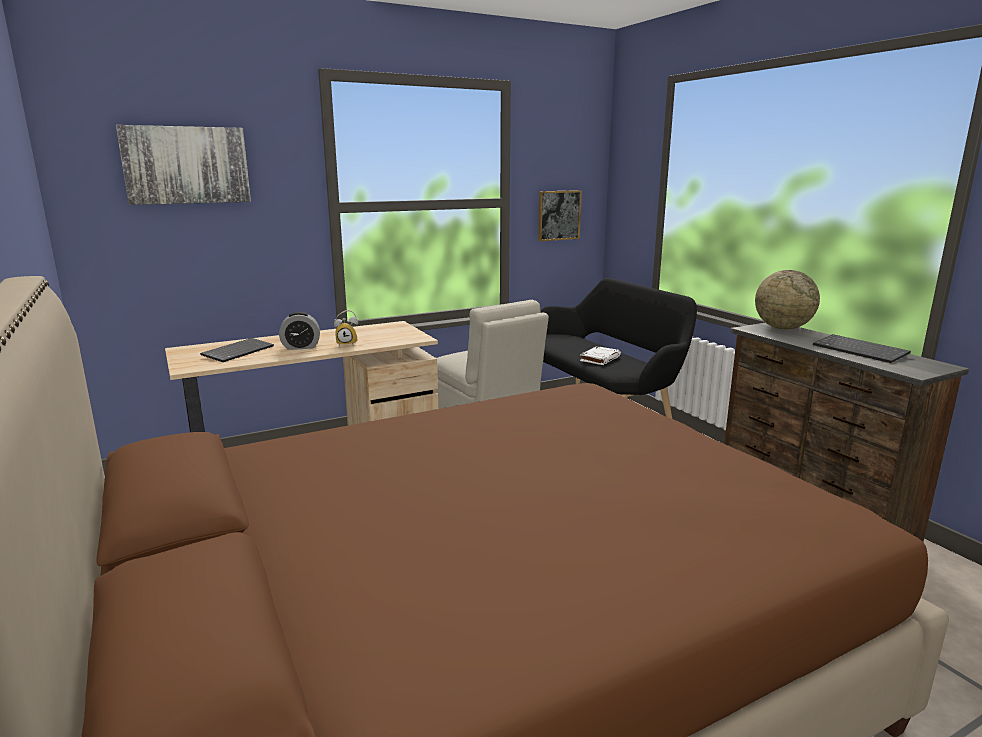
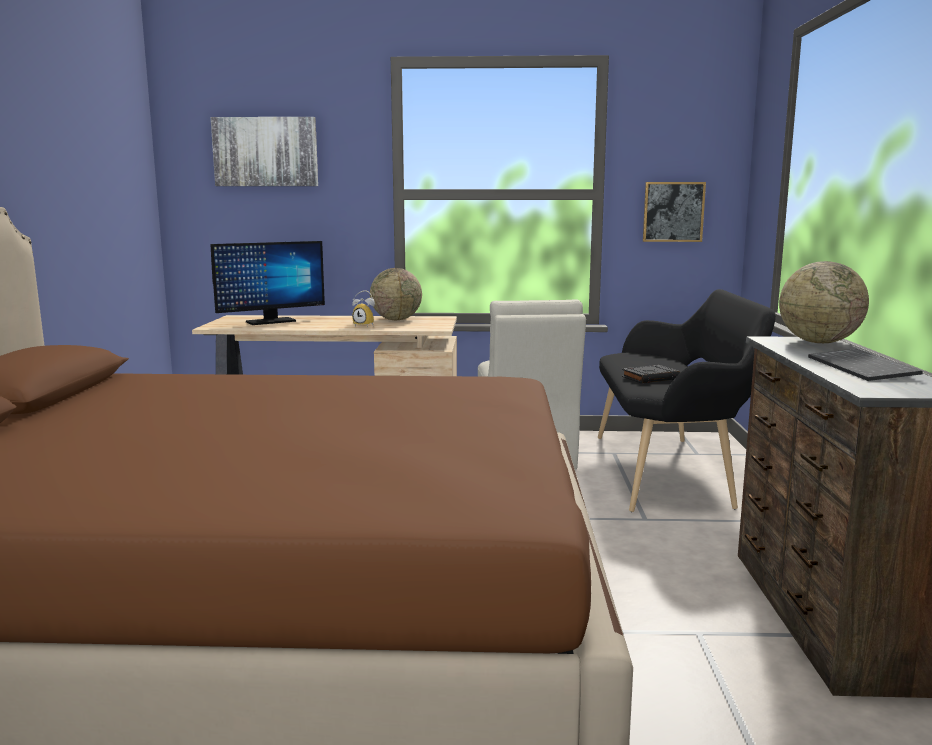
camera: 30 degrees right, 5 degrees down
keyboard [200,338,274,362] -> monitor [210,241,325,325]
alarm clock [279,312,320,350] -> none
white book [580,346,621,365] -> black book [622,365,680,383]
none -> globe [370,268,422,320]

